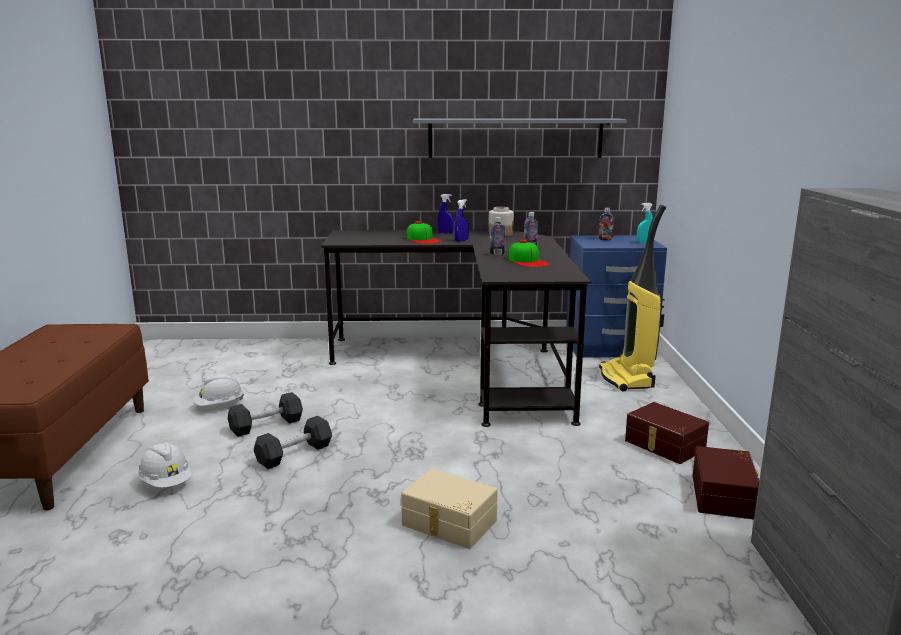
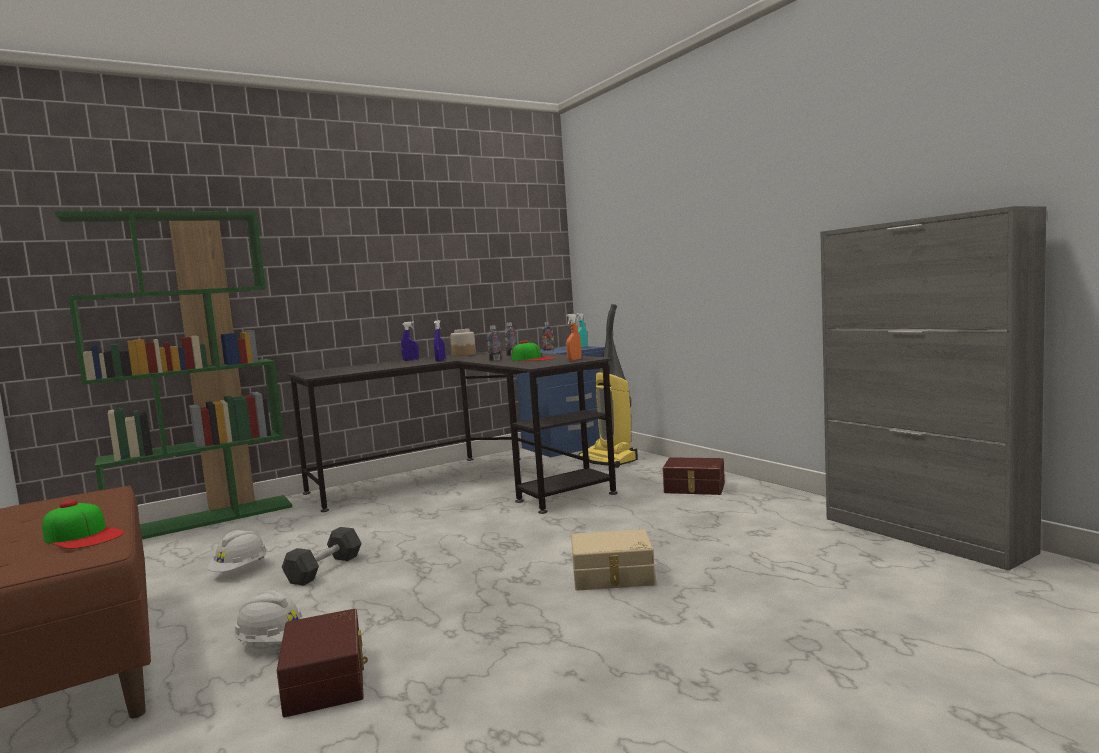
camera: 30 degrees left, 10 degrees down
black dumbbell [254,416,332,469] -> none
cap [407,221,441,244] -> cap moved to [42,500,124,549]
grey shelf [413,118,627,158] -> none
brown storage box [693,446,759,519] -> brown storage box moved to [277,609,368,717]
none -> green bookcase [55,211,293,539]
none -> orange spray bottle [566,314,582,361]

